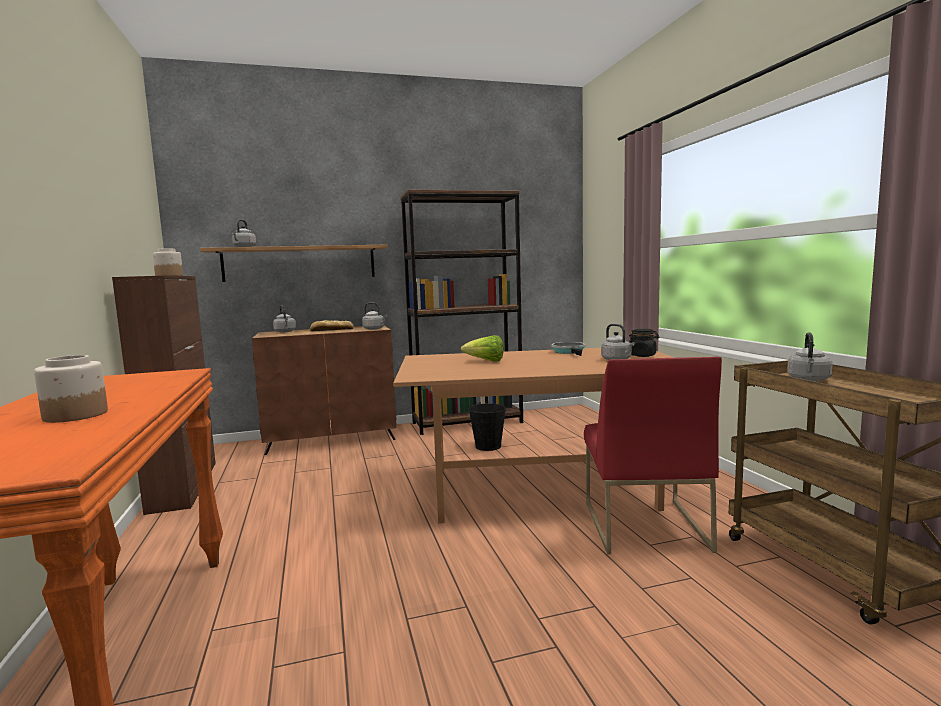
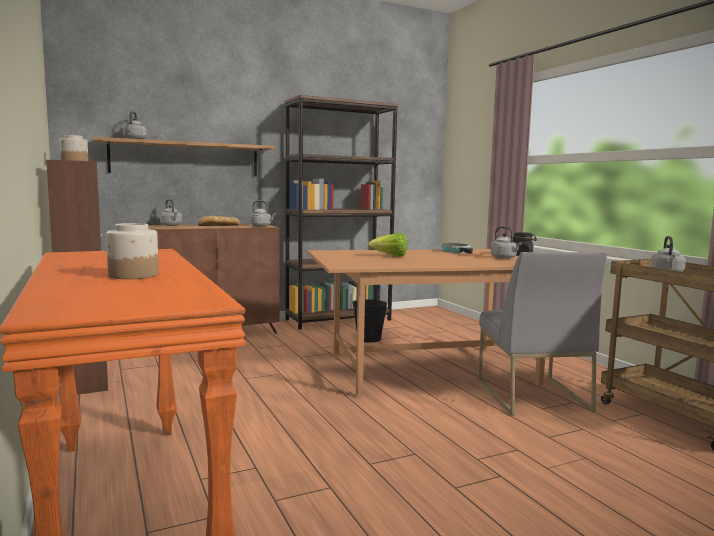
camera: 10 degrees left, 0 degrees up
red chair [584,356,722,554] -> grey chair [478,252,607,416]

